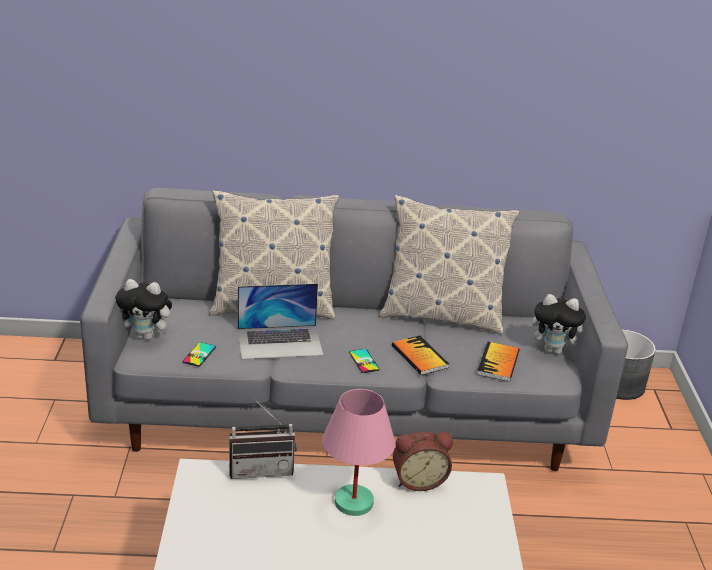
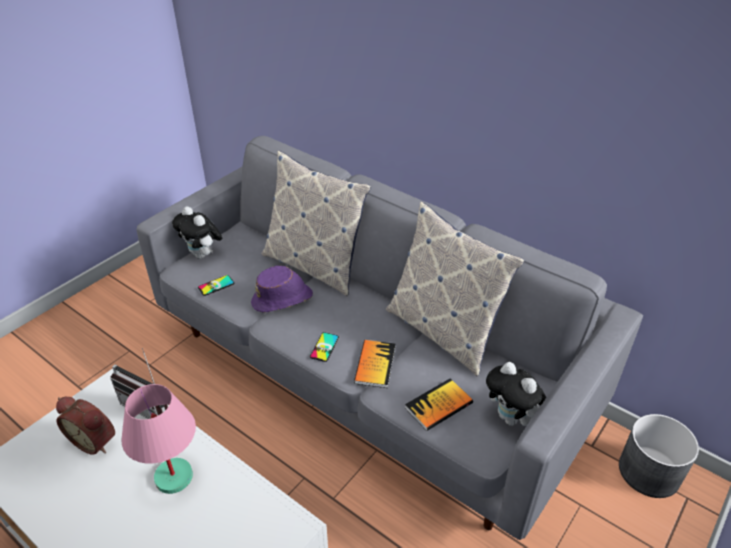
camera: 40 degrees right, 10 degrees up
laptop [238,283,323,360] -> purple hat [251,266,313,313]
alarm clock [393,432,453,491] -> alarm clock moved to [56,397,115,455]

